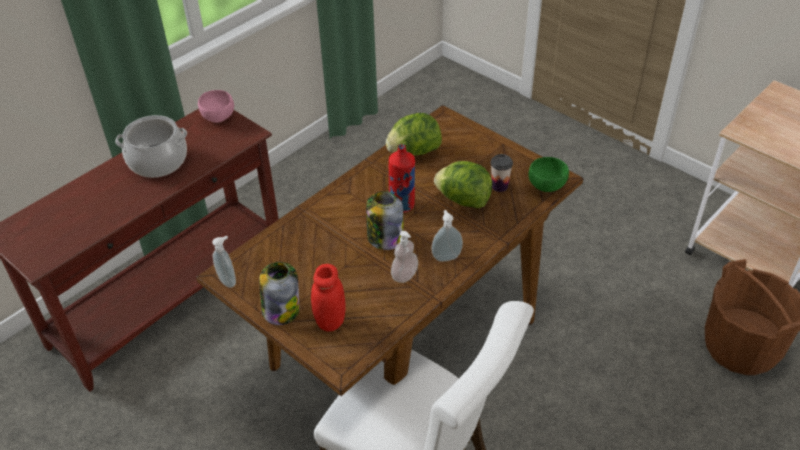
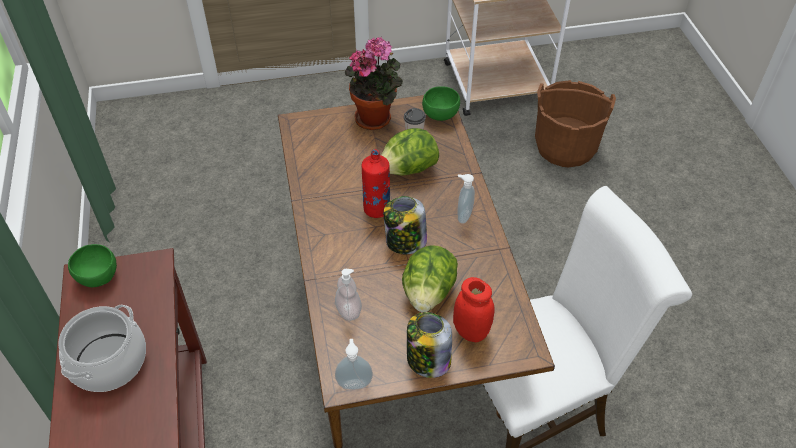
camera: 55 degrees left, 5 degrees up
pink bowl [198,90,234,123] -> green bowl [68,244,117,287]
lettuce [386,113,442,156] -> lettuce moved to [402,245,458,312]
soap dispenser [391,231,418,283] -> soap dispenser moved to [335,269,362,321]
none -> potted plant [345,37,403,130]

